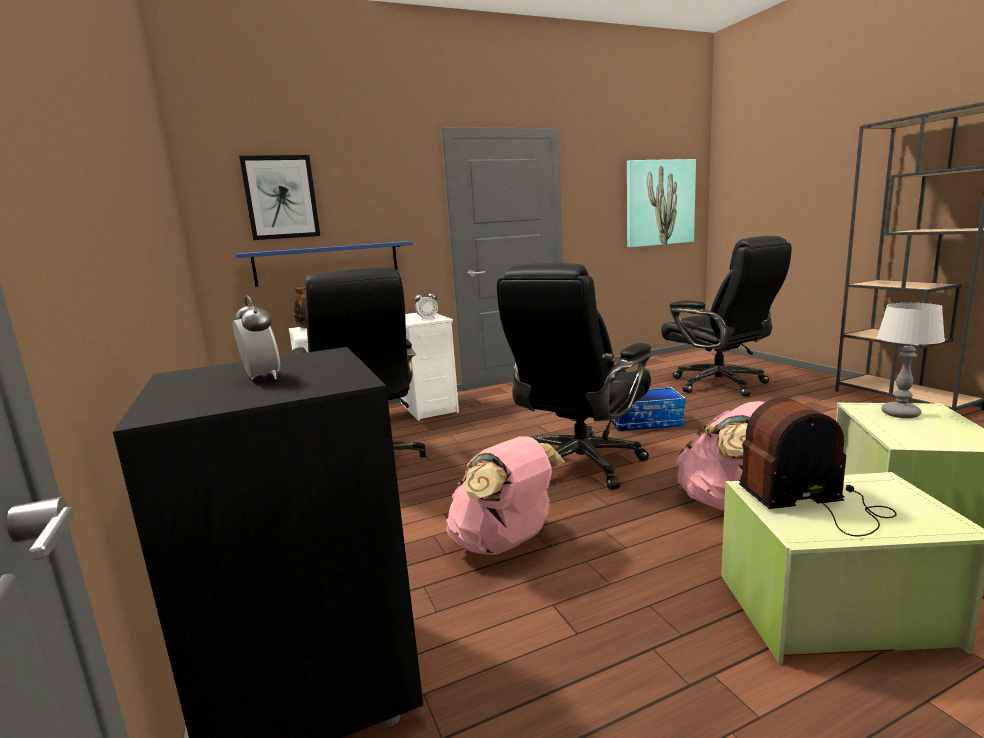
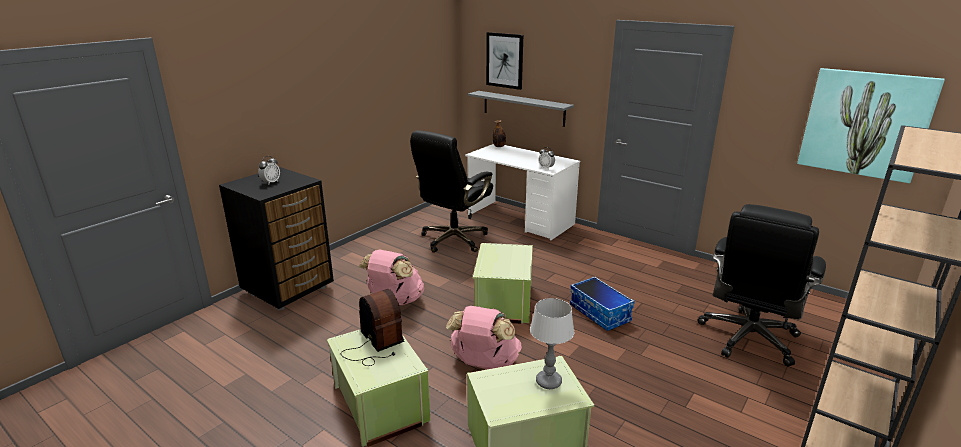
camera: 60 degrees right, 10 degrees up
blue shelf [236,241,413,287] -> grey shelf [468,91,574,127]
black office chair [497,263,652,490] -> green storage box [473,243,533,324]

